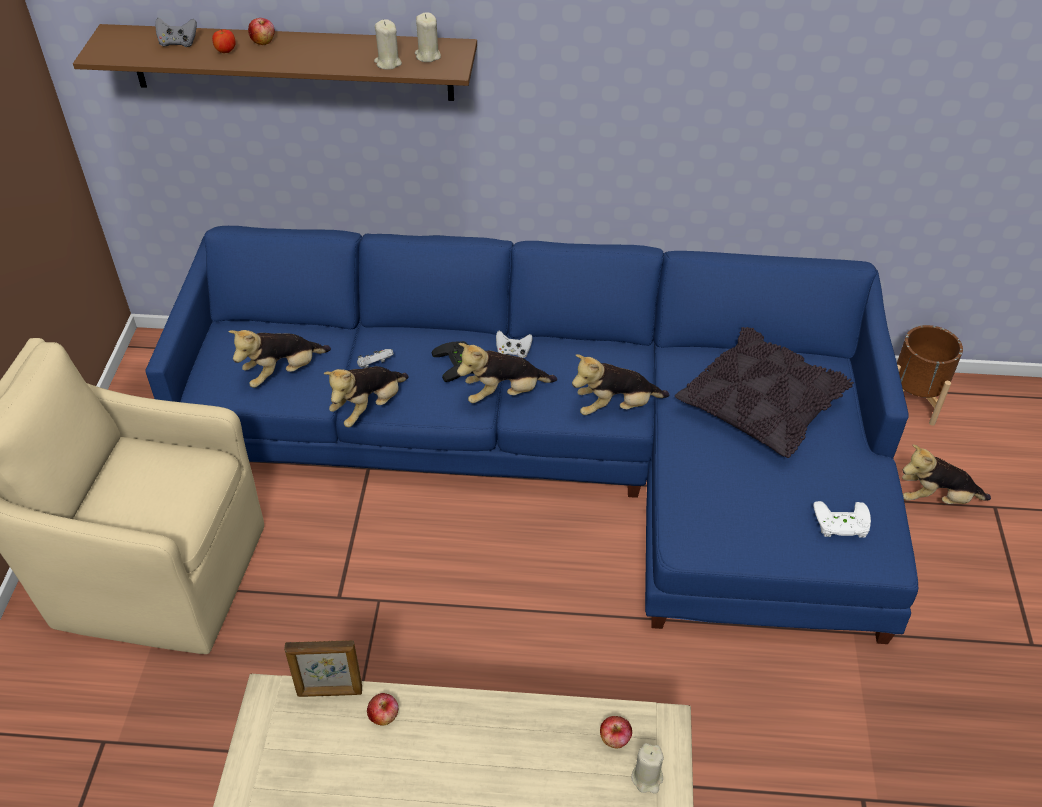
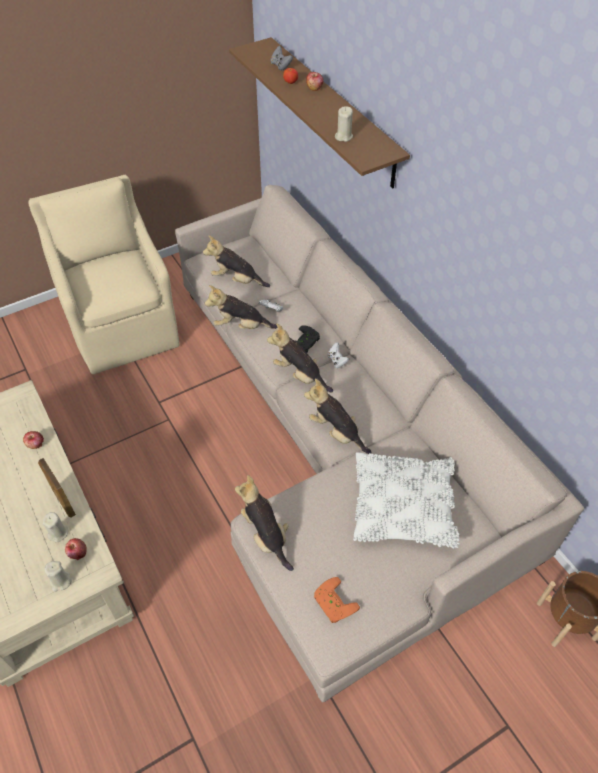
camera: 55 degrees right, 5 degrees up
blue sofa [145,226,918,644] -> beige sofa [175,185,584,703]
picture frame [284,640,362,697] -> picture frame moved to [38,458,76,517]
beige candle [415,12,441,62] -> beige candle moved to [43,512,68,542]
black pillow [675,327,854,458] -> white pillow [353,452,460,549]
white game controller [813,501,871,538] -> orange game controller [314,577,360,623]
plush toy [902,444,991,504] -> plush toy moved to [235,475,294,571]

